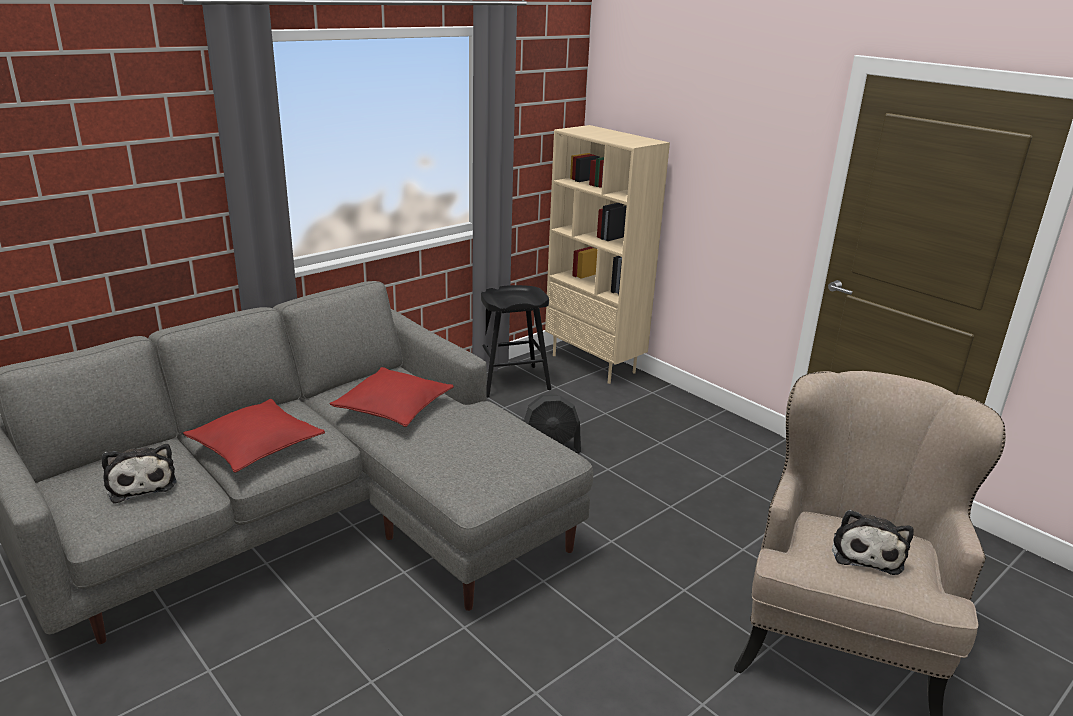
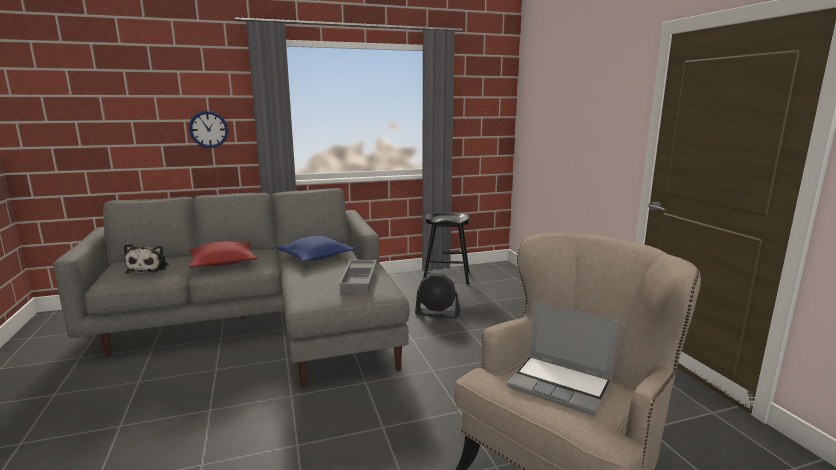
camera: 25 degrees right, 10 degrees down
red pillow [329,367,454,427] -> blue pillow [276,236,355,262]
beige bookcase [545,125,670,384] -> none
plush toy [832,510,914,575] -> laptop [507,302,619,415]
none -> wall clock [189,111,228,148]
none -> grey tray [338,260,377,293]

